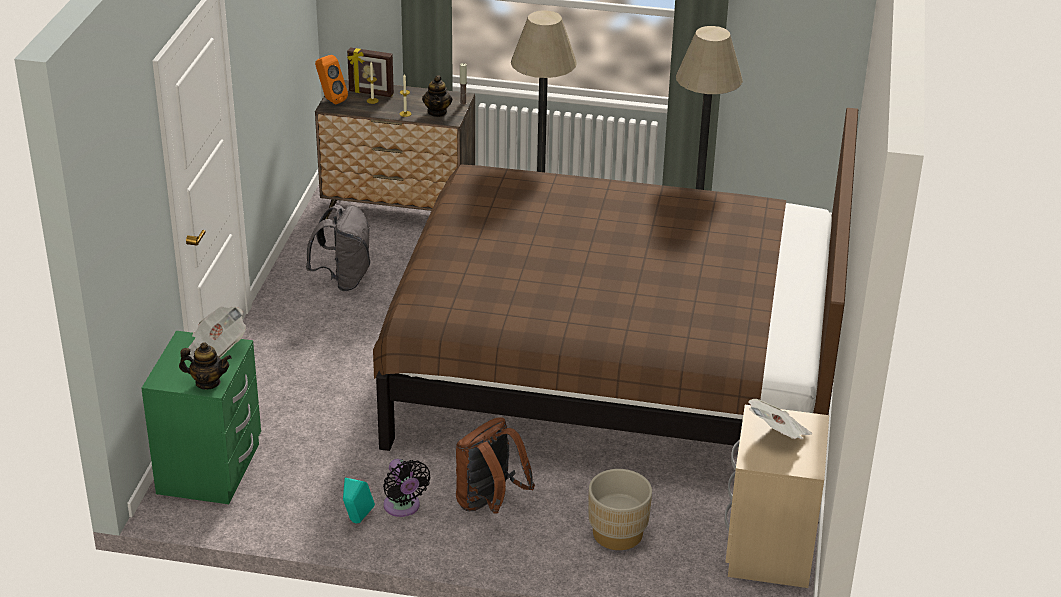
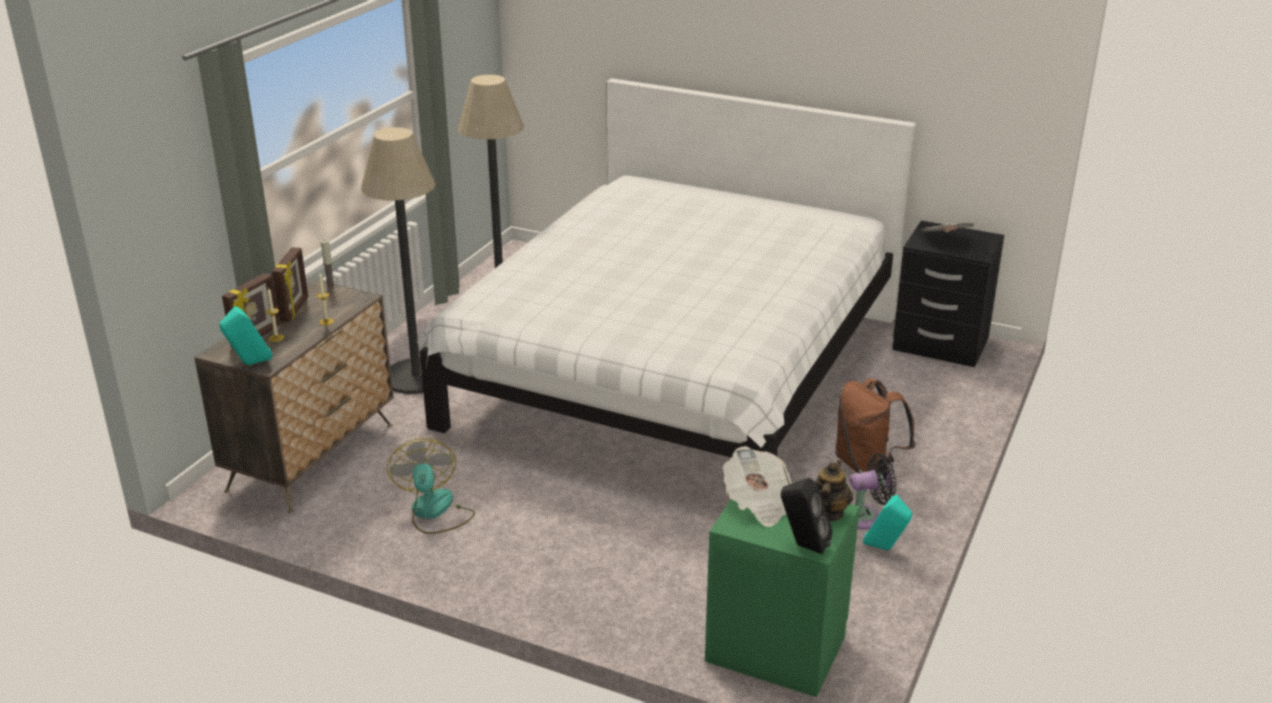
camera: 75 degrees left, 5 degrees down
grey backpack [306,205,370,291] -> fan [387,438,475,534]
orange speaker [315,55,348,105] -> turquoise speaker [219,306,272,365]
brown bed [373,108,858,451] -> white bed [417,78,916,458]
teapot [422,75,452,117] -> none
beige planter [589,469,652,550] -> none
beige nightstand [725,405,829,588] -> black nightstand [892,221,1004,367]
none -> picture frame [272,247,308,322]
none -> black speaker [781,478,833,554]

